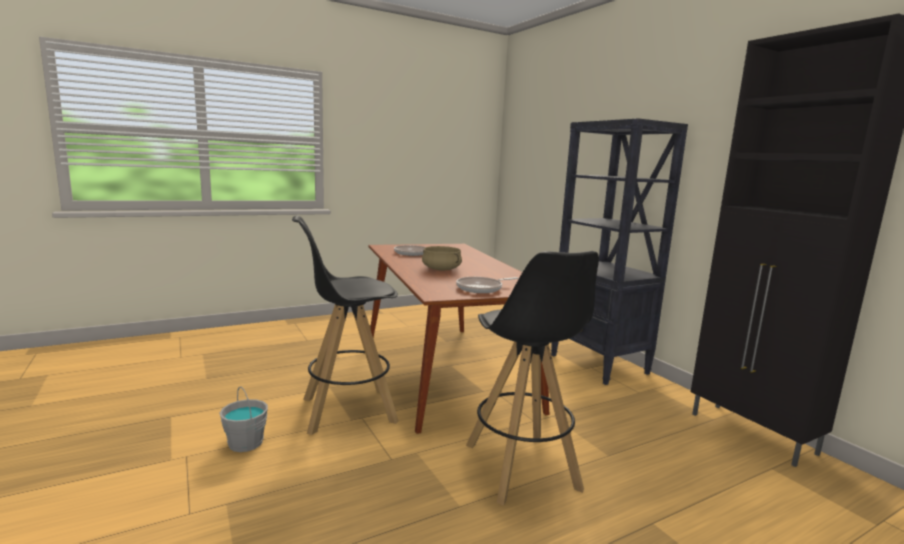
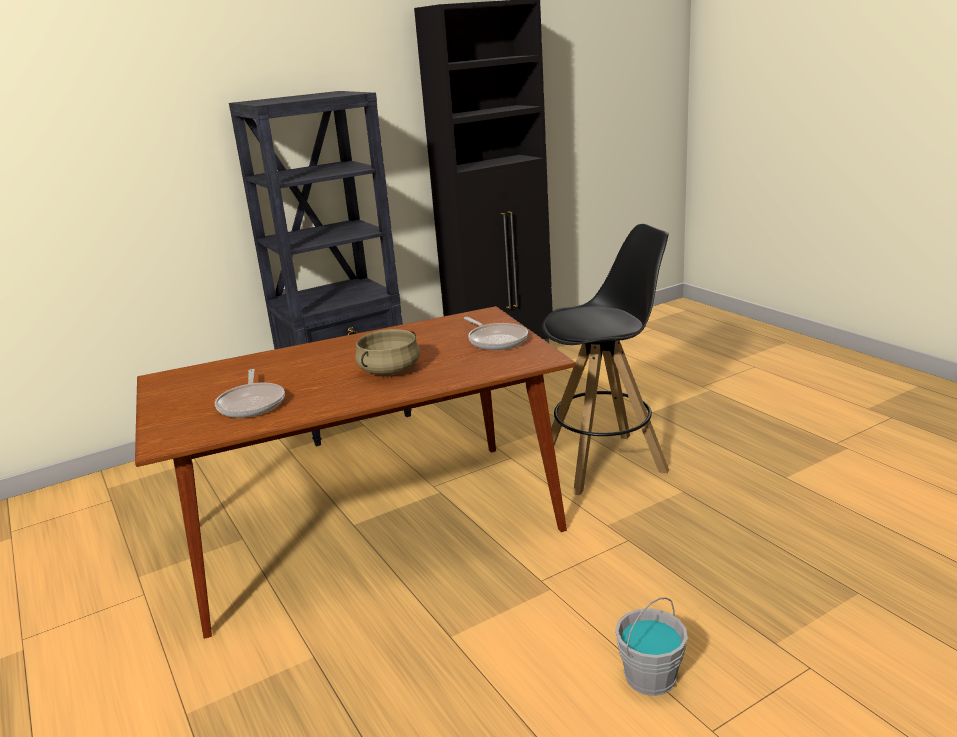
camera: 90 degrees left, 10 degrees up
black stool [292,215,399,435] -> none

